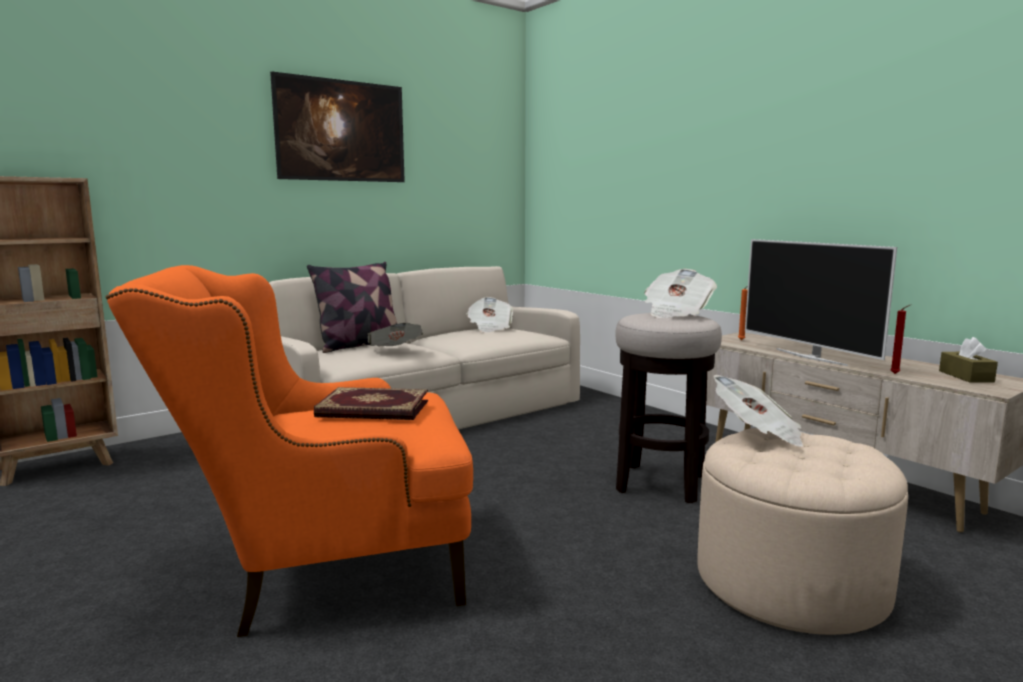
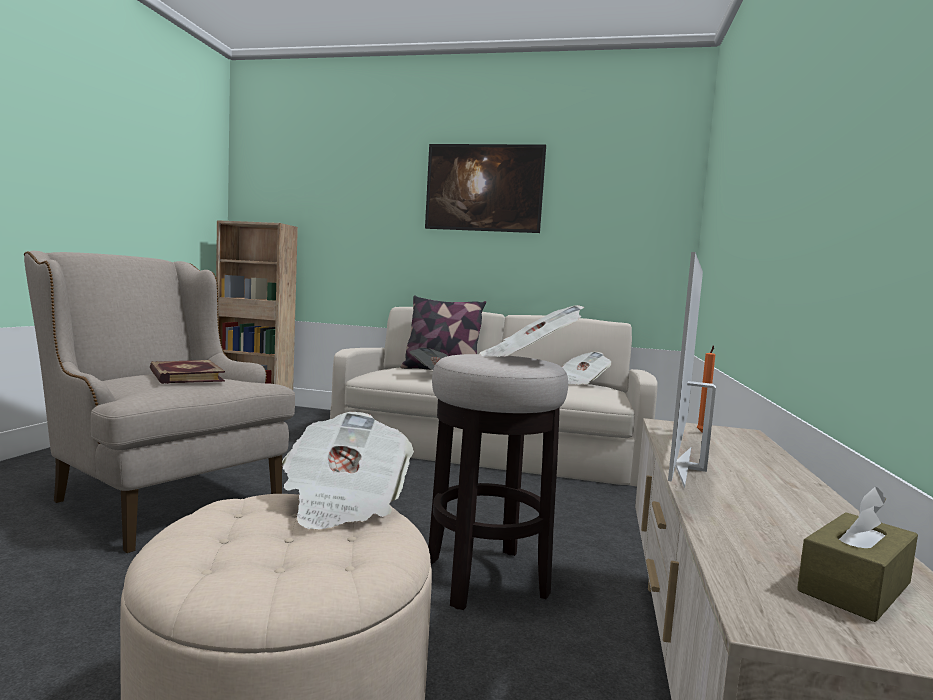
camera: 50 degrees right, 5 degrees down
orange armchair [105,265,473,637] -> beige armchair [24,251,295,553]
red candle [890,305,910,374] -> none

